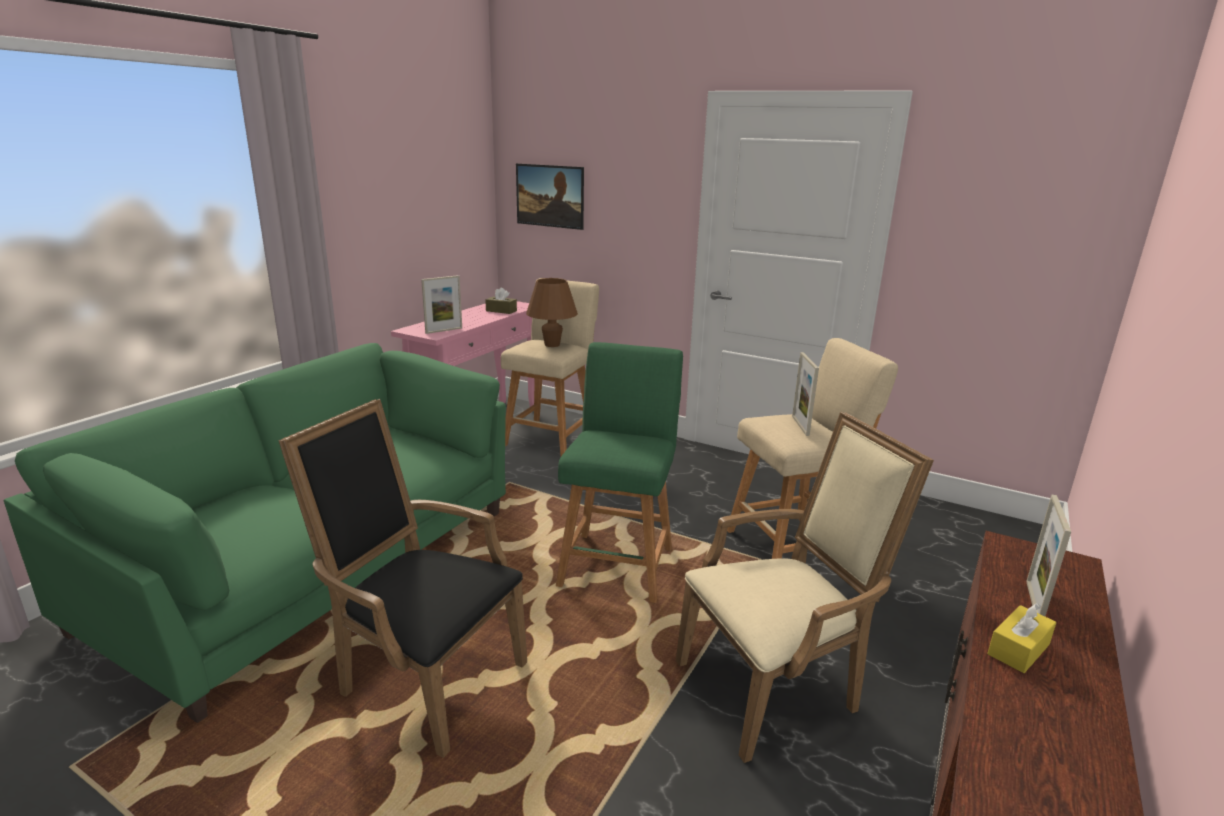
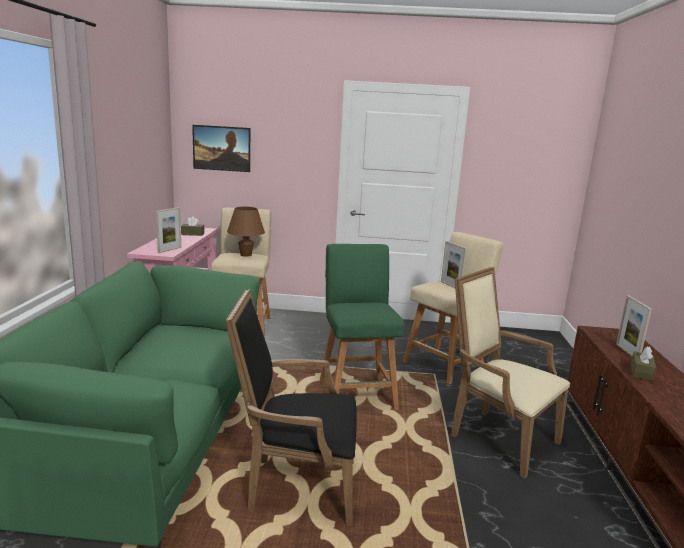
camera: 25 degrees left, 5 degrees down
beige armchair [676,412,934,763] -> beige armchair turned 90 degrees counterclockwise [451,267,570,479]
yellow tissue box [987,603,1056,673] -> brown tissue box [631,346,656,381]

